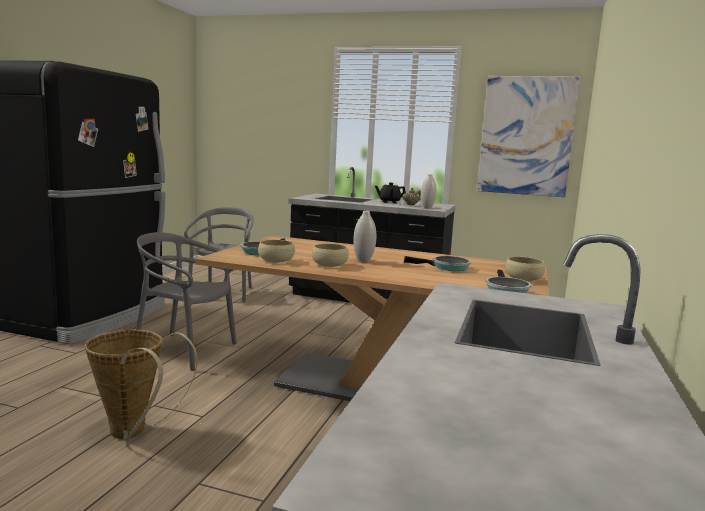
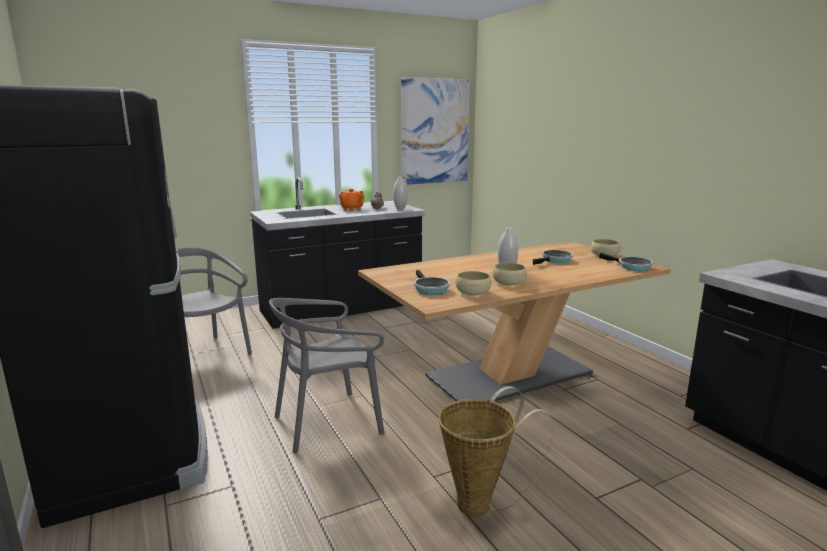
camera: 45 degrees left, 5 degrees up
black teapot [375,183,406,203] -> orange teapot [339,189,364,211]

